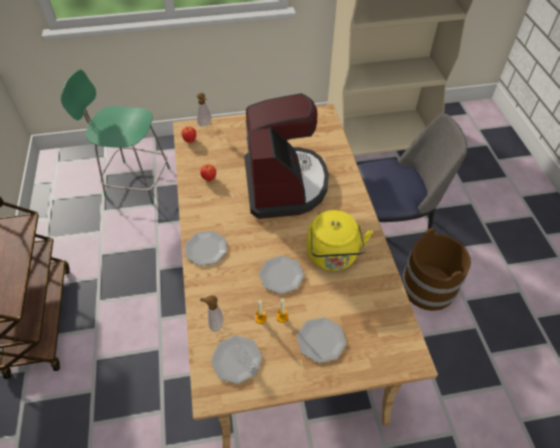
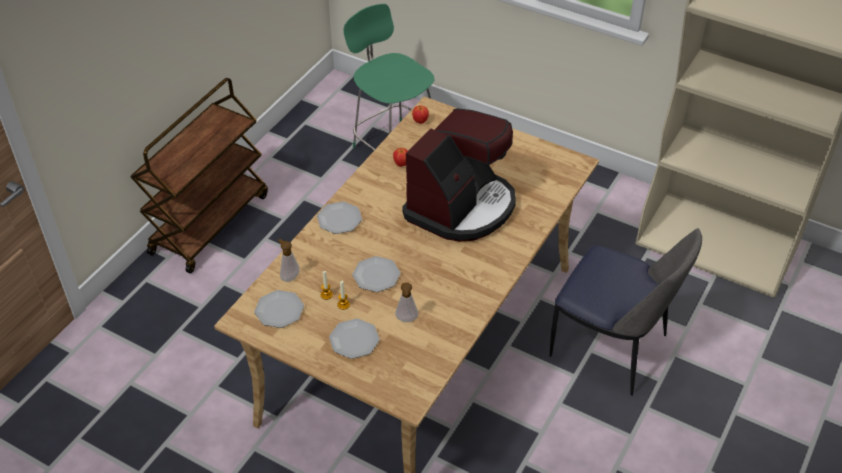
camera: 40 degrees right, 5 degrees down
soap dispenser [197,93,212,127] -> soap dispenser moved to [395,282,418,322]
yellow kettle [306,210,373,271] -> none
brown bucket [402,228,471,311] -> none

